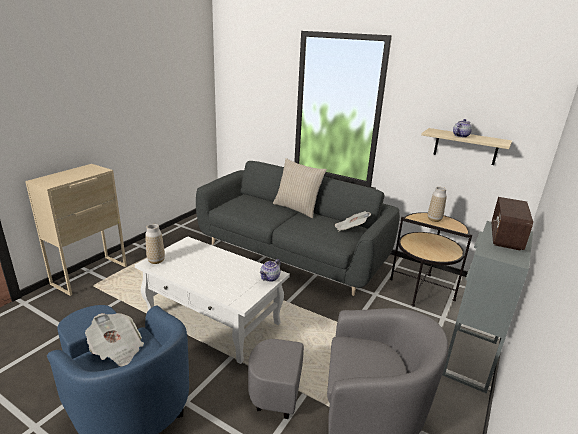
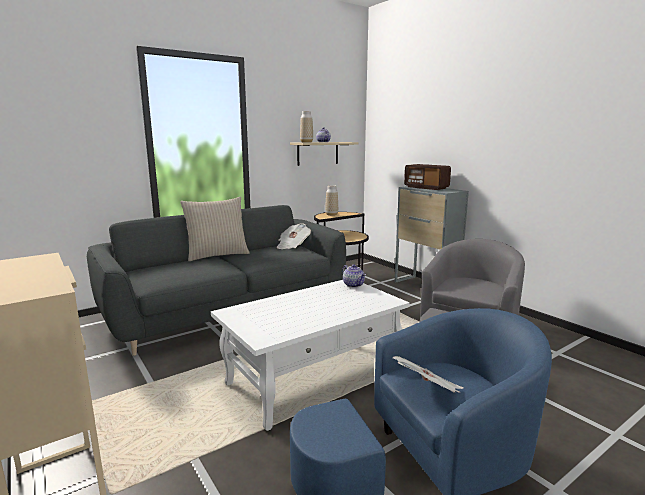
camera: 65 degrees left, 10 degrees down
vase [145,224,165,264] -> vase moved to [300,111,313,143]

